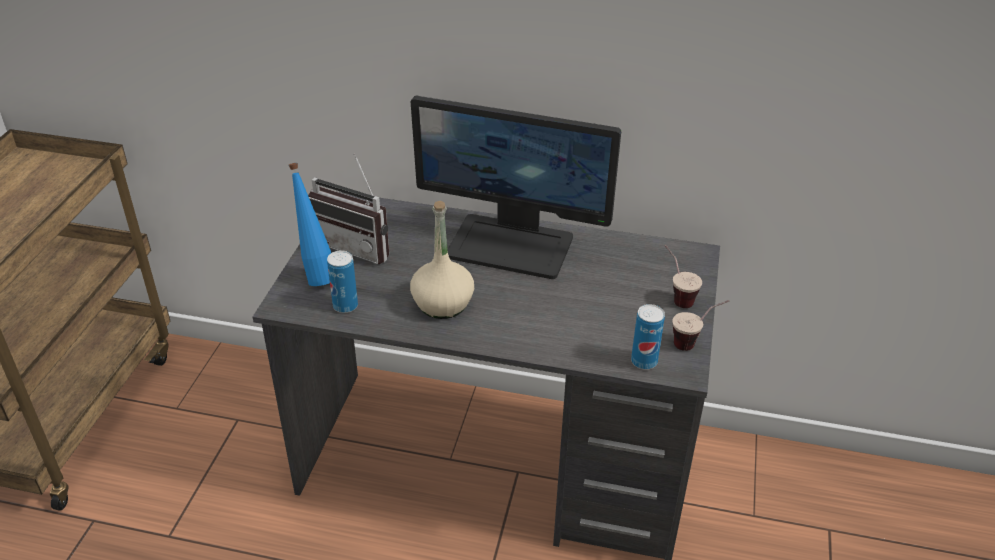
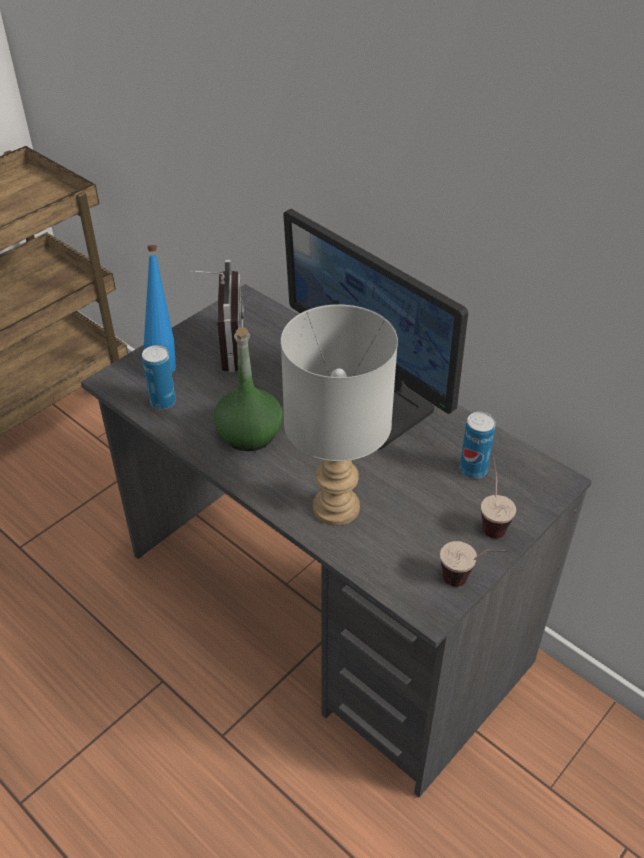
camera: 30 degrees right, 5 degrees up
radio [308,153,389,265] -> radio turned 150 degrees counterclockwise [189,260,244,372]
beige bottle [410,201,474,319] -> green bottle [214,327,283,451]
can [631,304,665,369] -> can moved to [460,412,496,479]
none -> grey table lamp [281,304,398,526]

